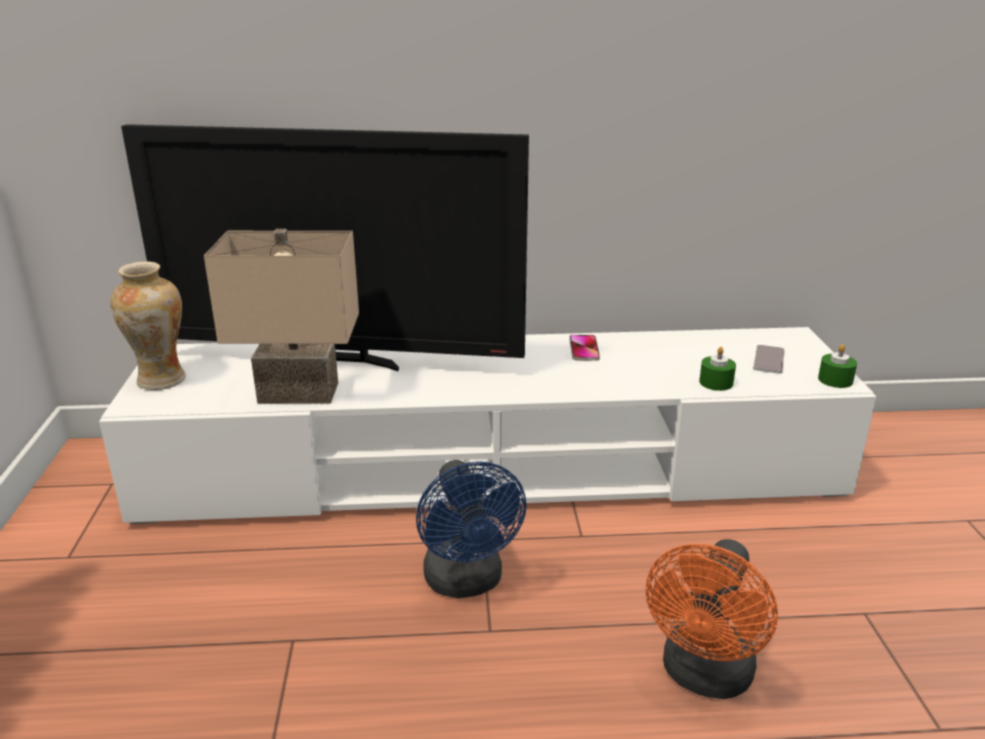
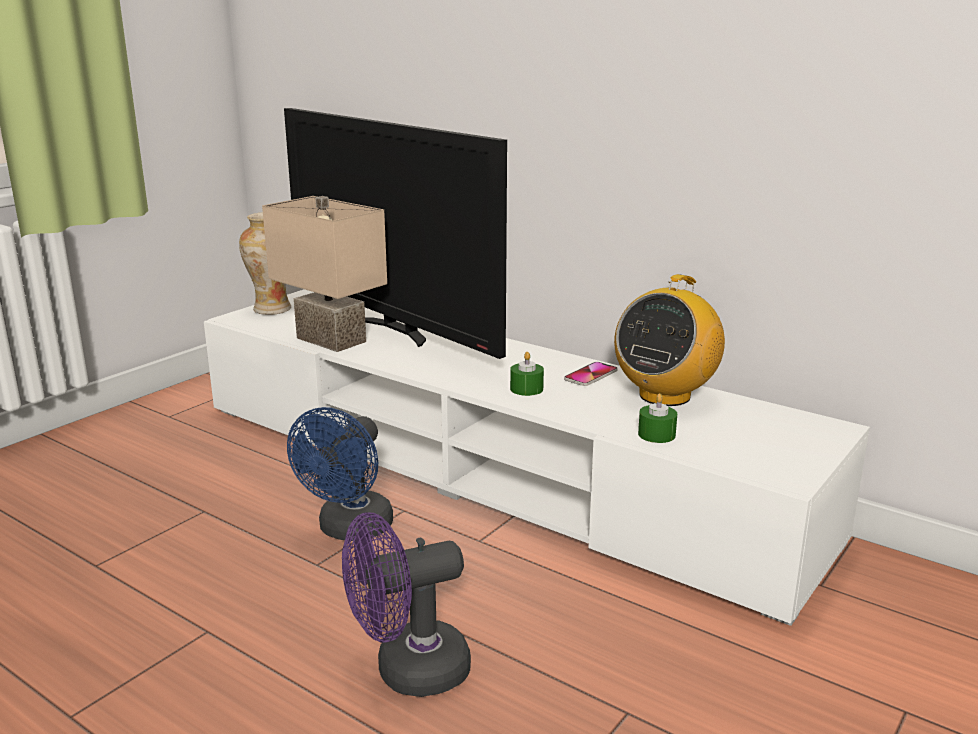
camera: 40 degrees right, 5 degrees down
orange fan [646,539,778,699] -> purple fan [342,513,471,697]
phone [753,345,785,374] -> none
green candle [818,344,857,388] -> green candle moved to [510,352,544,396]
none -> radio [614,274,725,406]

